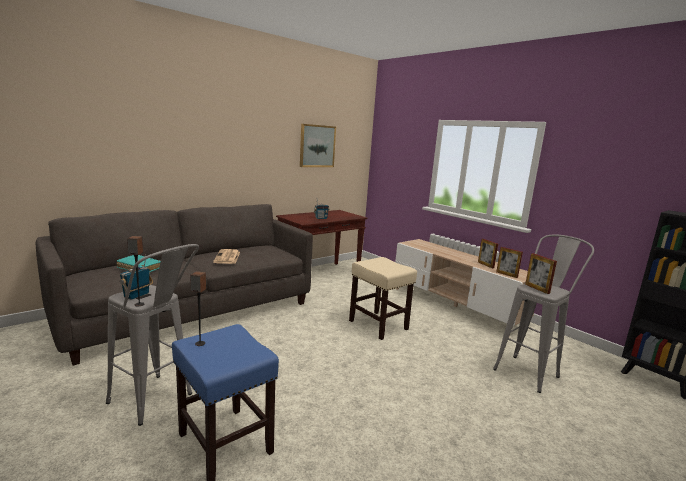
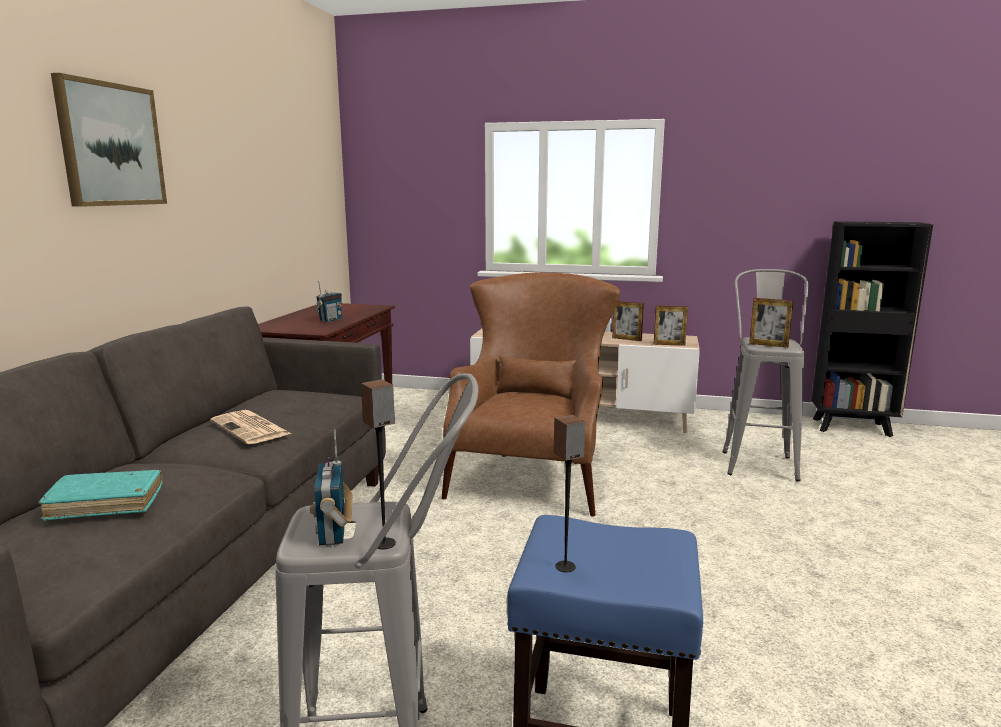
camera: 35 degrees left, 0 degrees up
picture [300,124,336,167] -> picture moved to [51,73,167,207]
beige stool [349,257,417,340] -> brown armchair [442,272,620,517]

